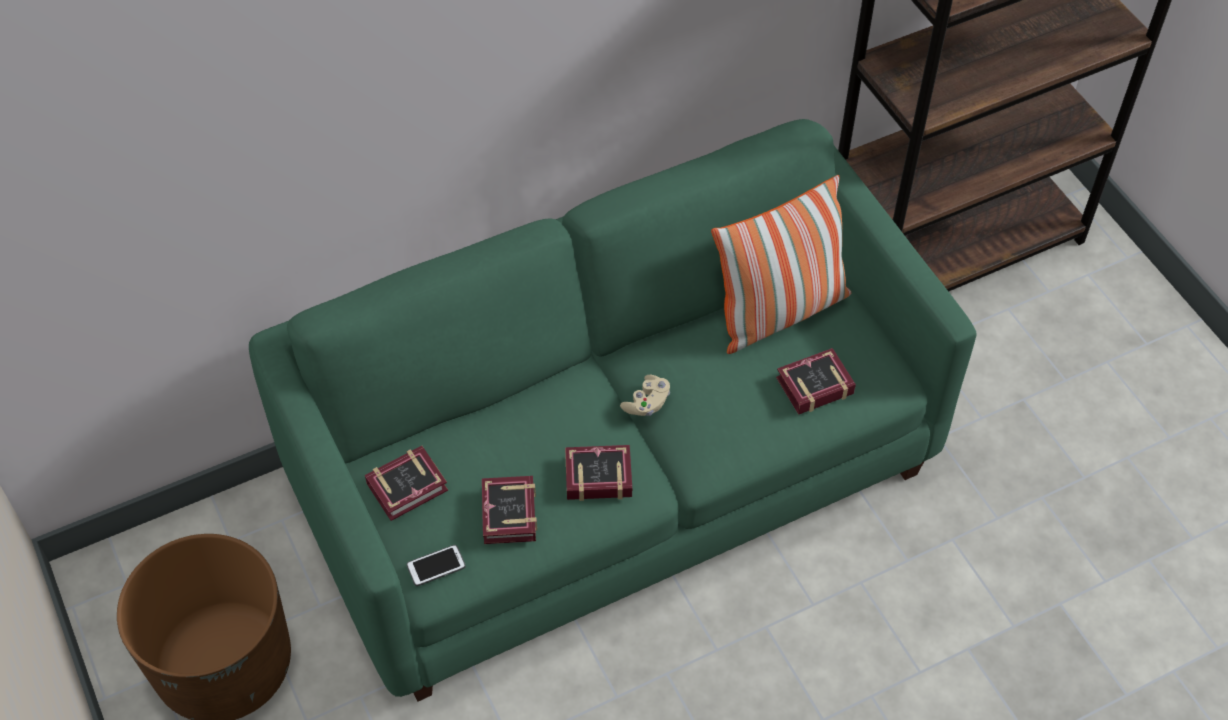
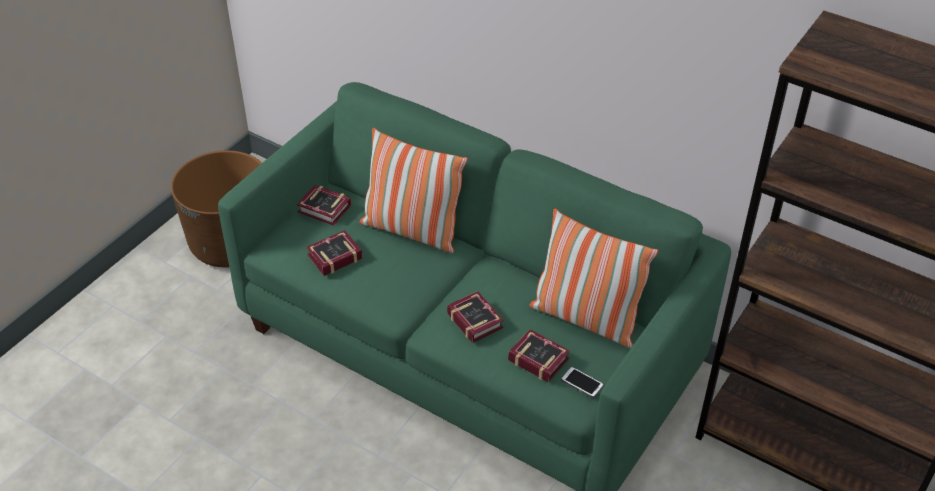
camera: 60 degrees right, 10 degrees down
phone [407,545,466,586] -> phone moved to [561,367,604,398]
book [565,445,632,501] -> book moved to [447,291,503,343]
beige game controller [620,375,670,416] -> none
none -> pillow [360,128,468,253]

